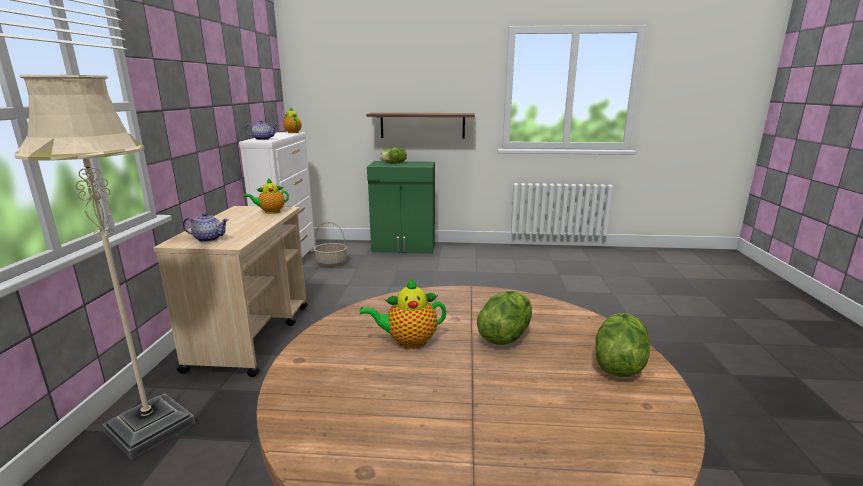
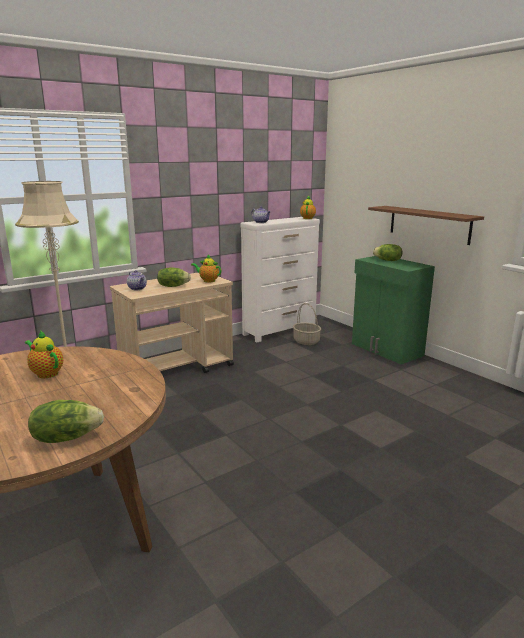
camera: 50 degrees right, 0 degrees up
lettuce [477,291,532,345] -> lettuce moved to [157,267,191,287]

